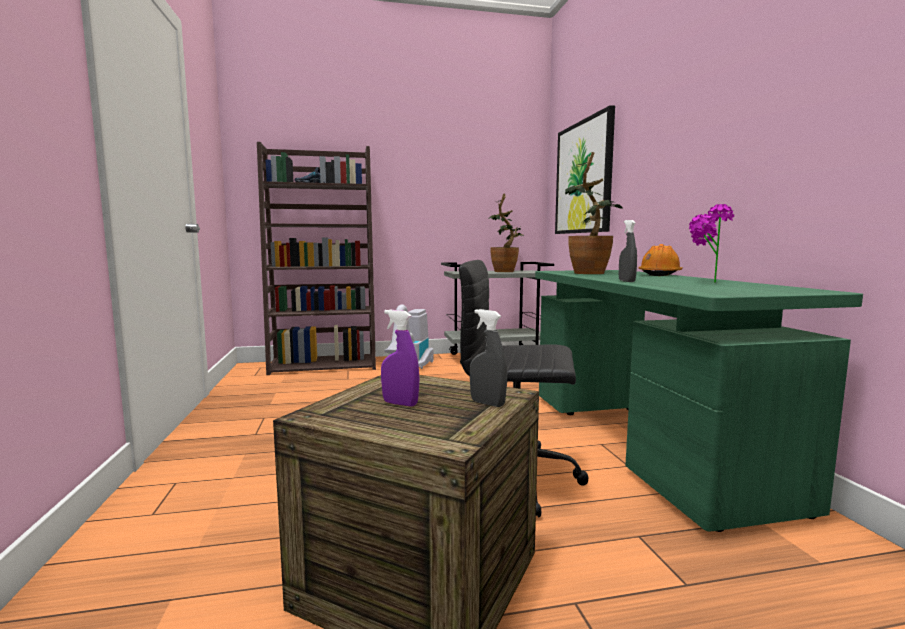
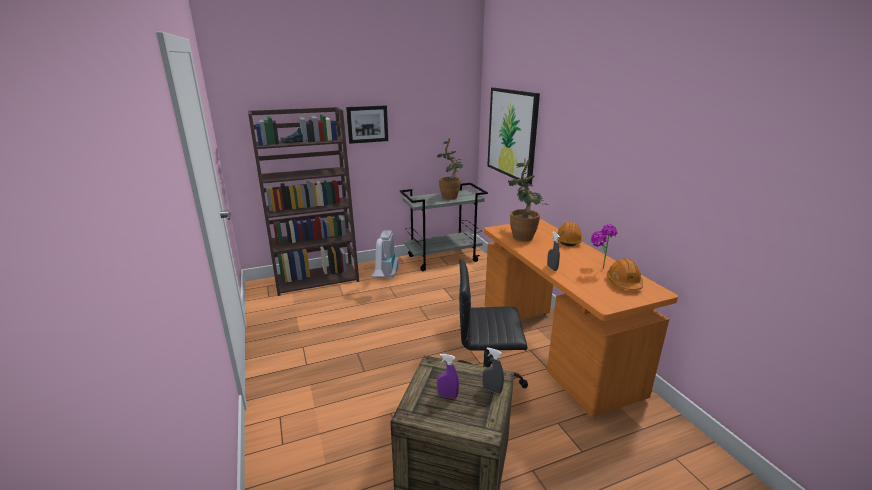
camera: 10 degrees left, 15 degrees up
green desk [535,270,863,532] -> orange desk [484,220,678,417]
none -> picture [346,105,388,144]
none -> orange hard hat [607,258,643,290]

